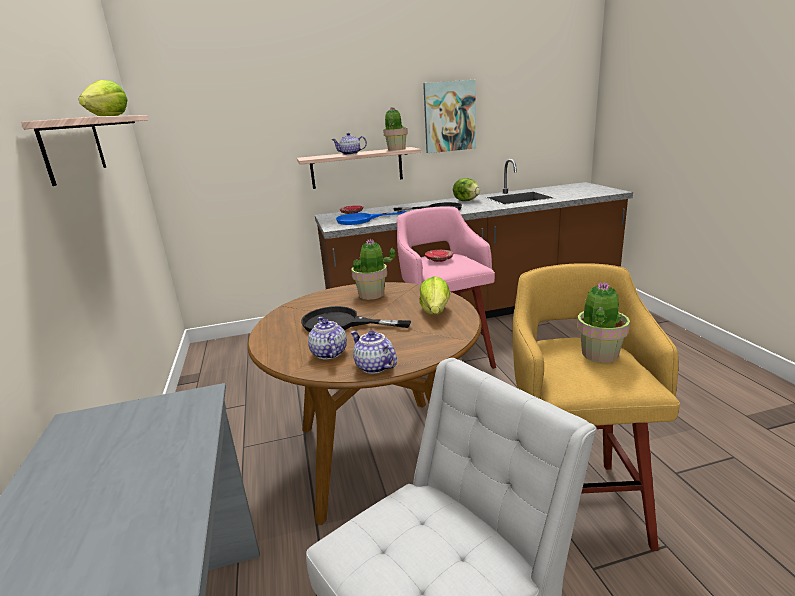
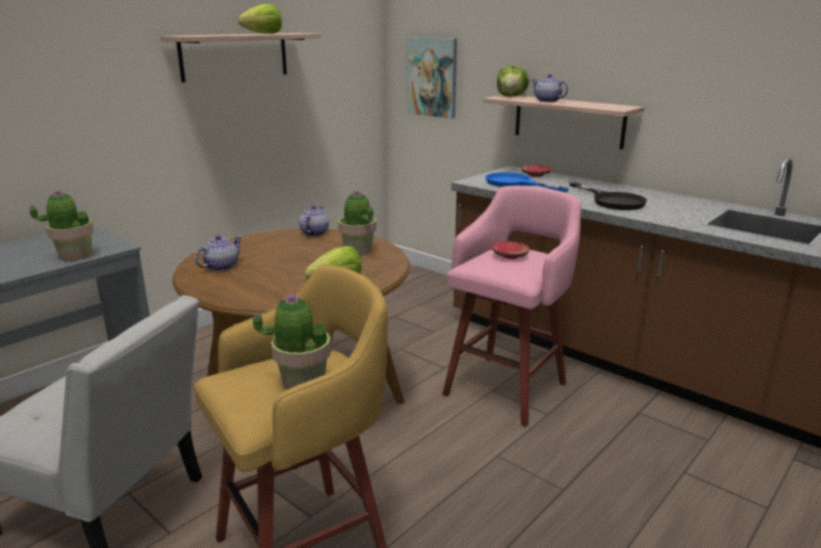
camera: 55 degrees right, 0 degrees up
black frying pan [301,306,411,332] -> none
teapot [351,330,397,374] -> teapot moved to [299,205,329,236]
potted plant [383,107,408,151] -> potted plant moved to [29,190,94,261]
picture [423,80,476,153] -> picture moved to [407,37,457,119]
lettuce [453,178,480,201] -> lettuce moved to [497,66,529,97]

